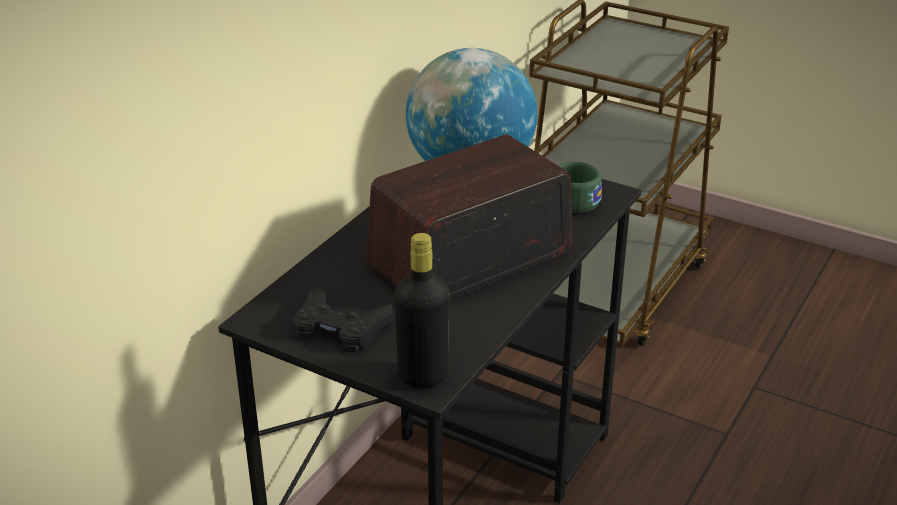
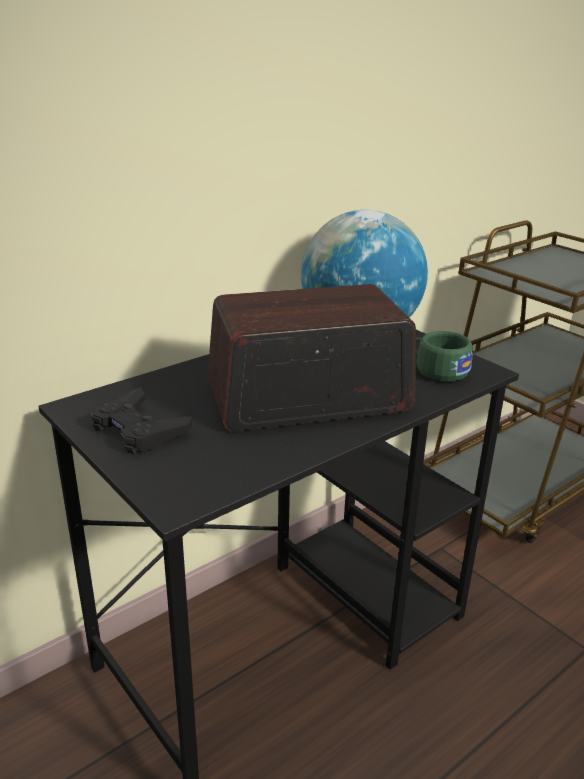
camera: 20 degrees right, 5 degrees down
black bottle [394,233,450,389] -> none

